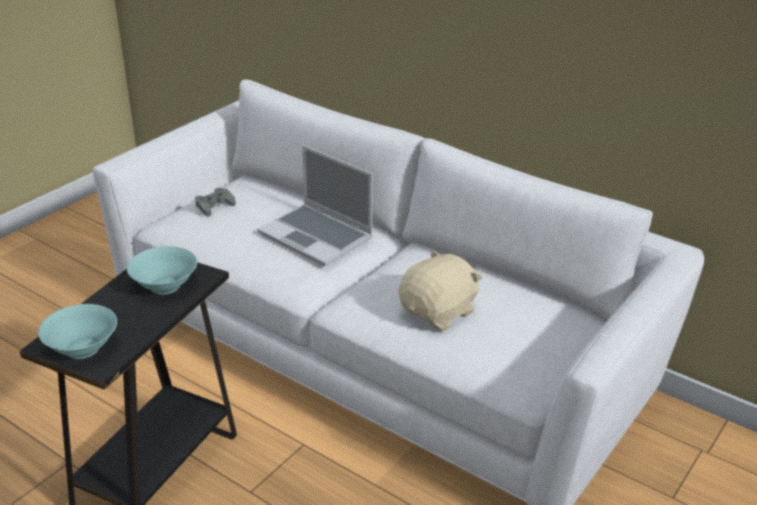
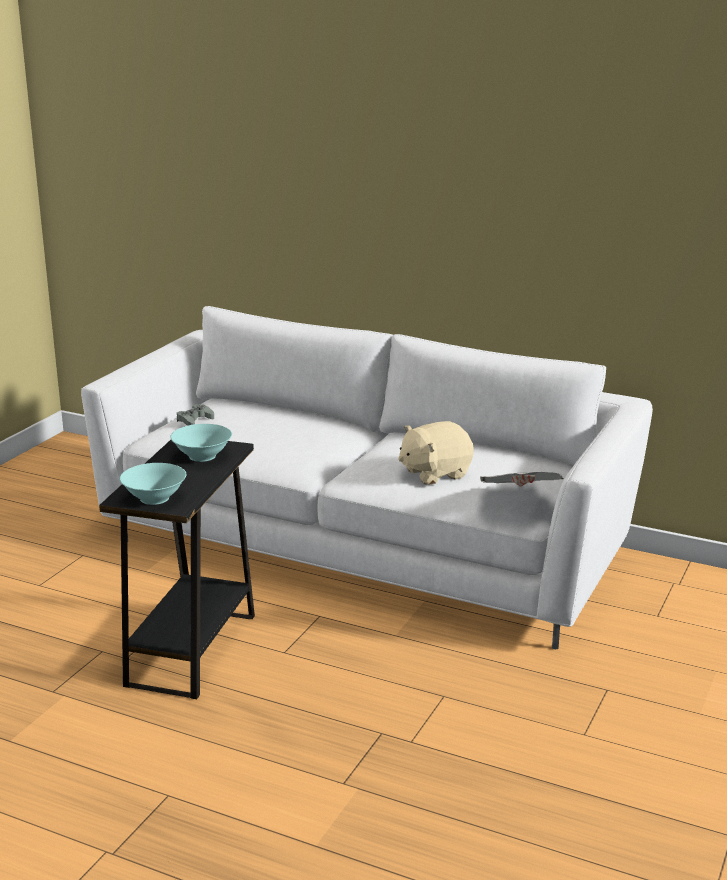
camera: 10 degrees left, 10 degrees down
laptop [258,145,373,266] -> none
beige plush toy [399,250,483,331] -> beige plush toy turned 150 degrees counterclockwise [398,421,474,485]
none -> newspaper [480,472,564,487]

